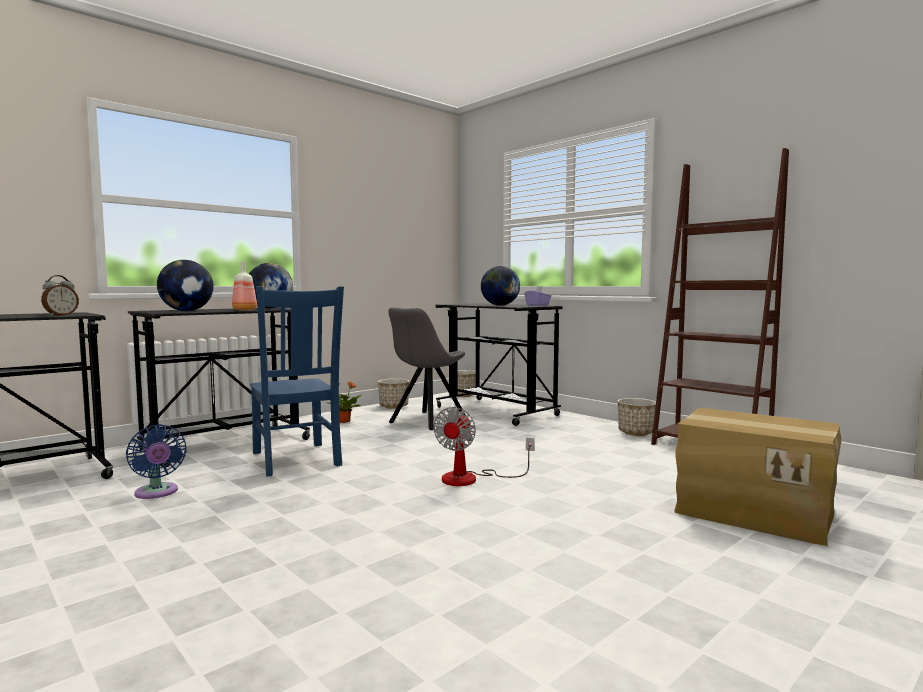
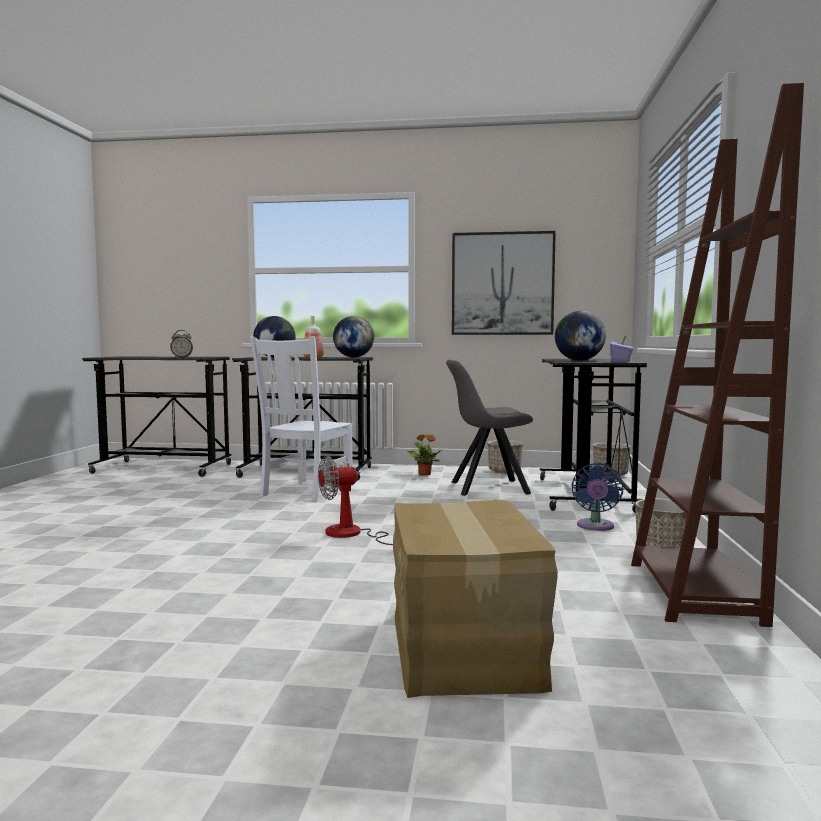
camera: 50 degrees right, 0 degrees up
blue fan [126,424,187,499] -> blue fan moved to [572,463,623,531]
blue chair [250,286,344,476] -> white chair [250,336,353,502]
none -> picture [452,231,556,335]

